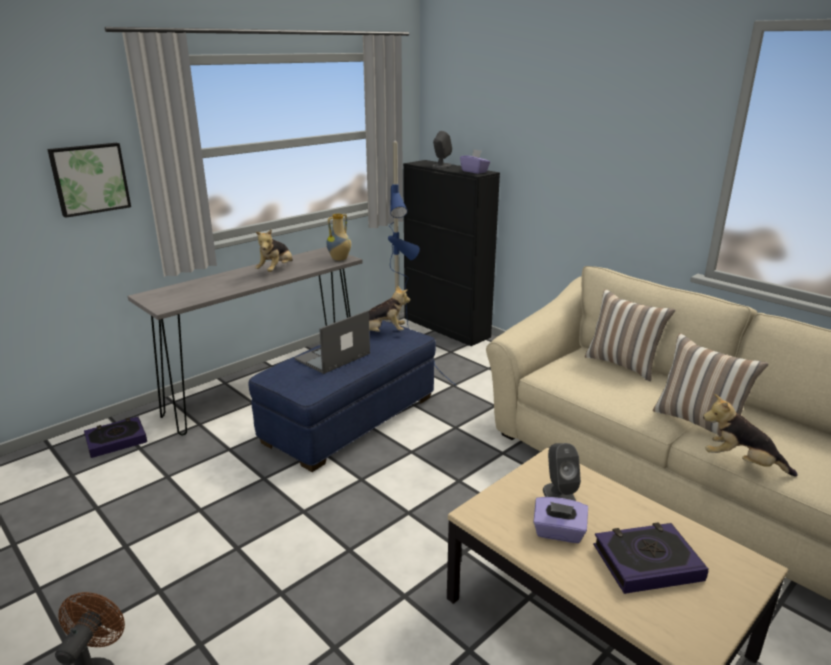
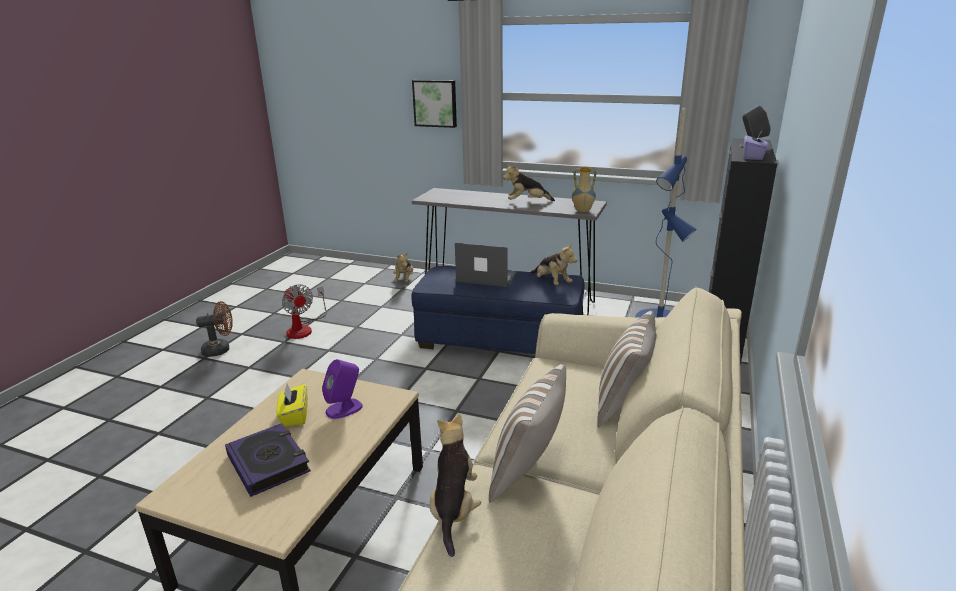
camera: 65 degrees right, 0 degrees up
book [84,417,147,458] -> plush toy [393,252,413,282]
purple tissue box [533,497,588,543] -> yellow tissue box [276,384,308,427]
grey speaker [543,443,581,501] -> purple speaker [322,359,363,419]
none -> fan [282,284,327,339]

